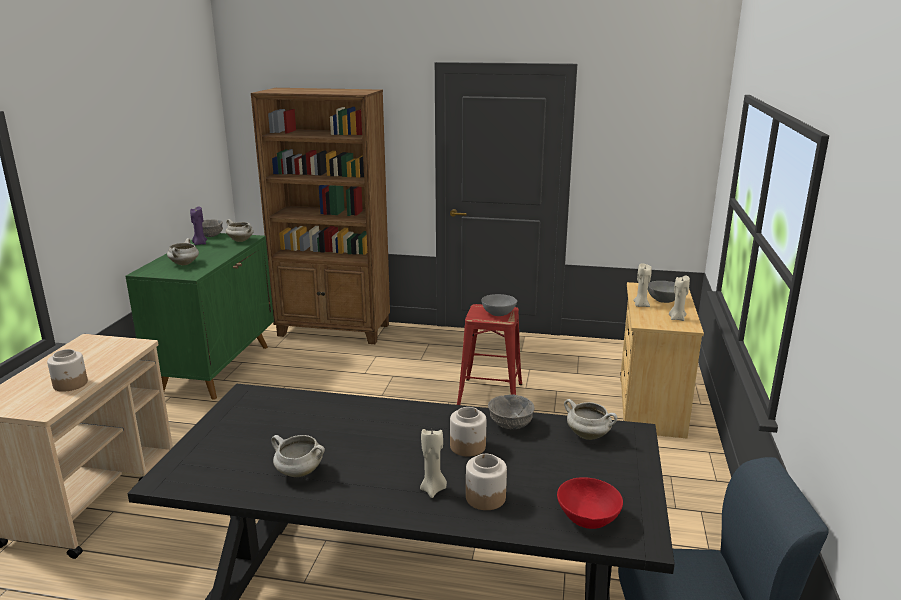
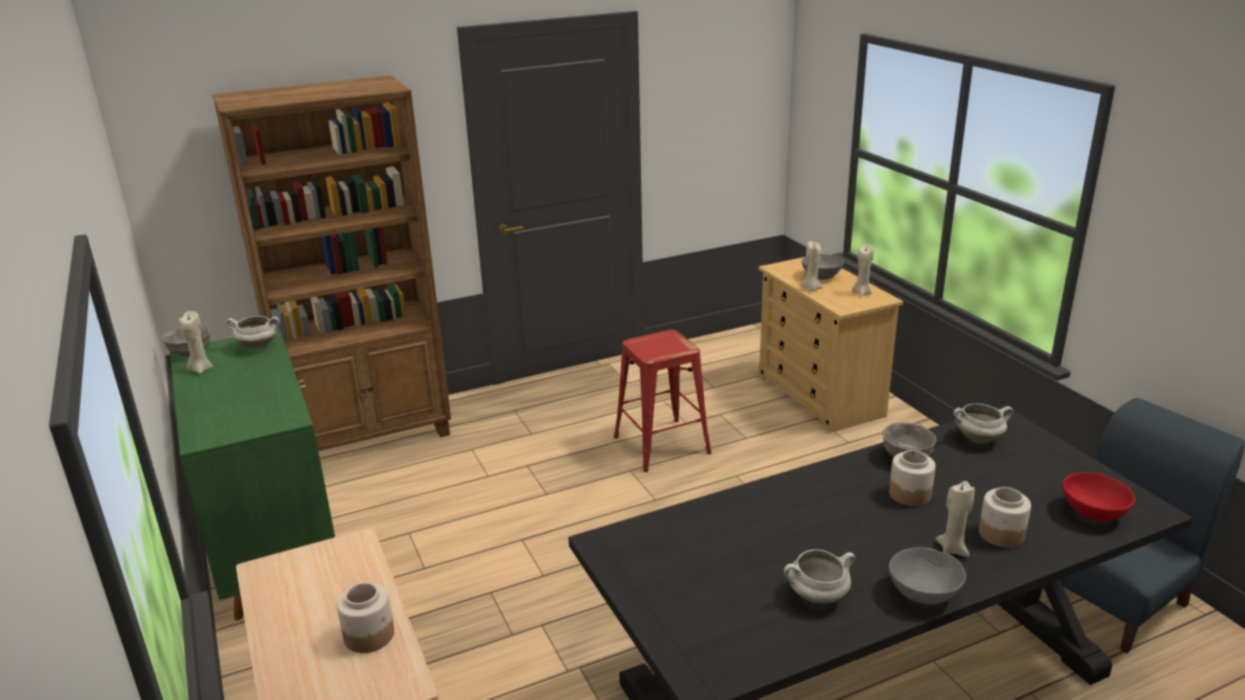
camera: 35 degrees left, 5 degrees up
white cooking pot [167,238,199,265] -> none
purple candle [190,206,207,245] -> beige candle [179,311,213,374]
grey bowl [481,294,517,316] -> grey bowl moved to [889,547,966,604]

